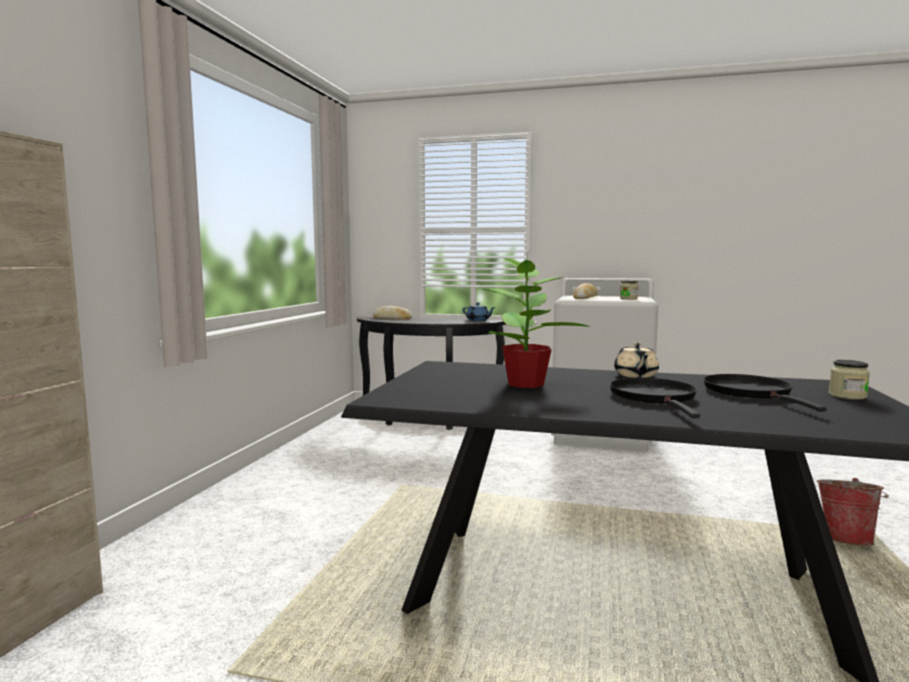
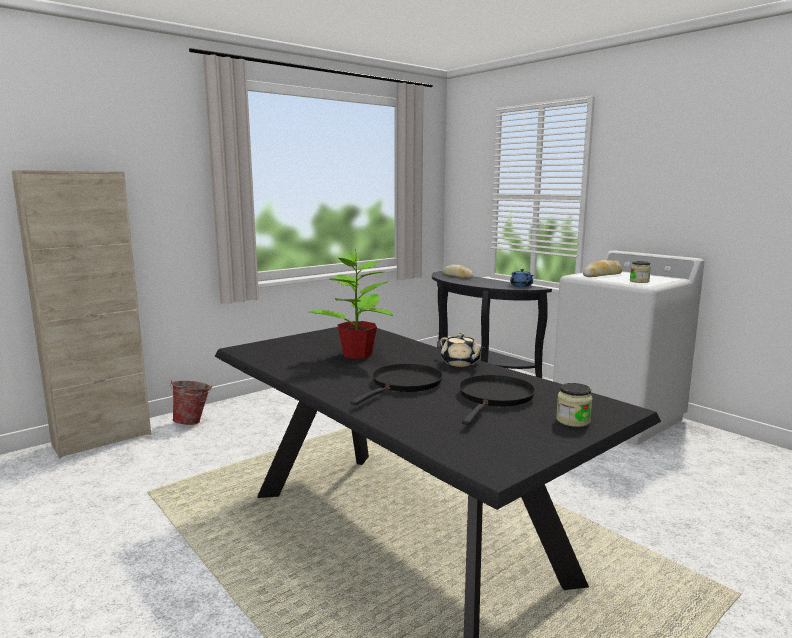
camera: 35 degrees right, 5 degrees up
beige teapot [614,342,659,378] -> beige teapot turned 75 degrees counterclockwise [440,333,485,367]
bucket [817,478,889,546] -> bucket moved to [170,380,212,425]

